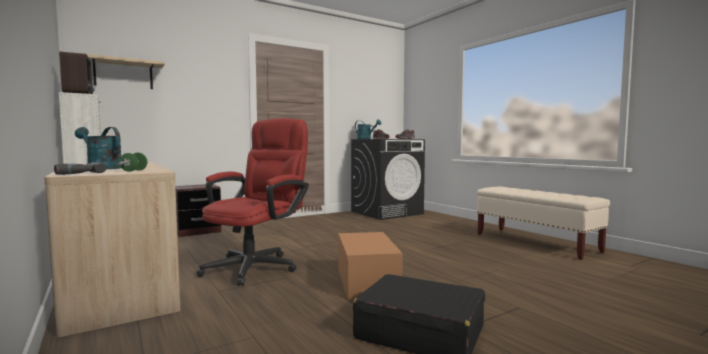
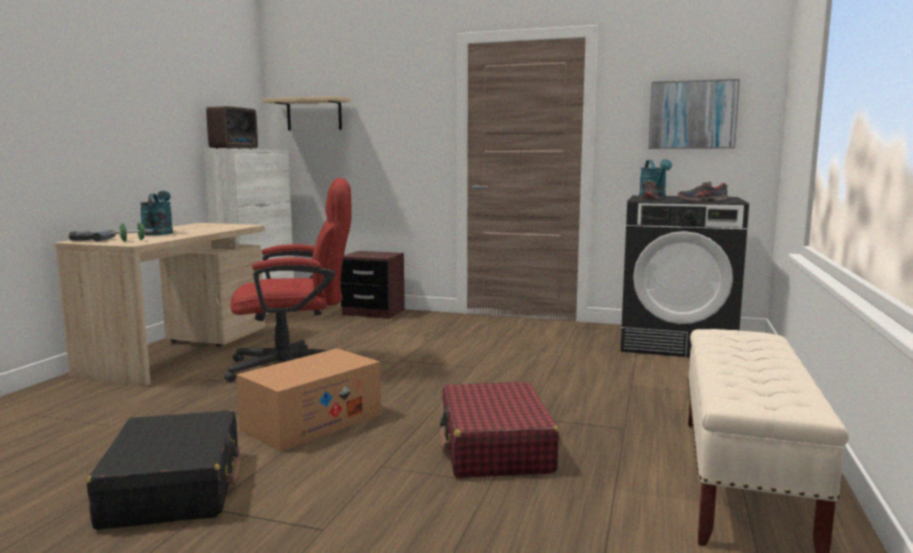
camera: 50 degrees right, 5 degrees up
none -> red suitcase [440,382,559,478]
none -> picture [648,79,740,149]

